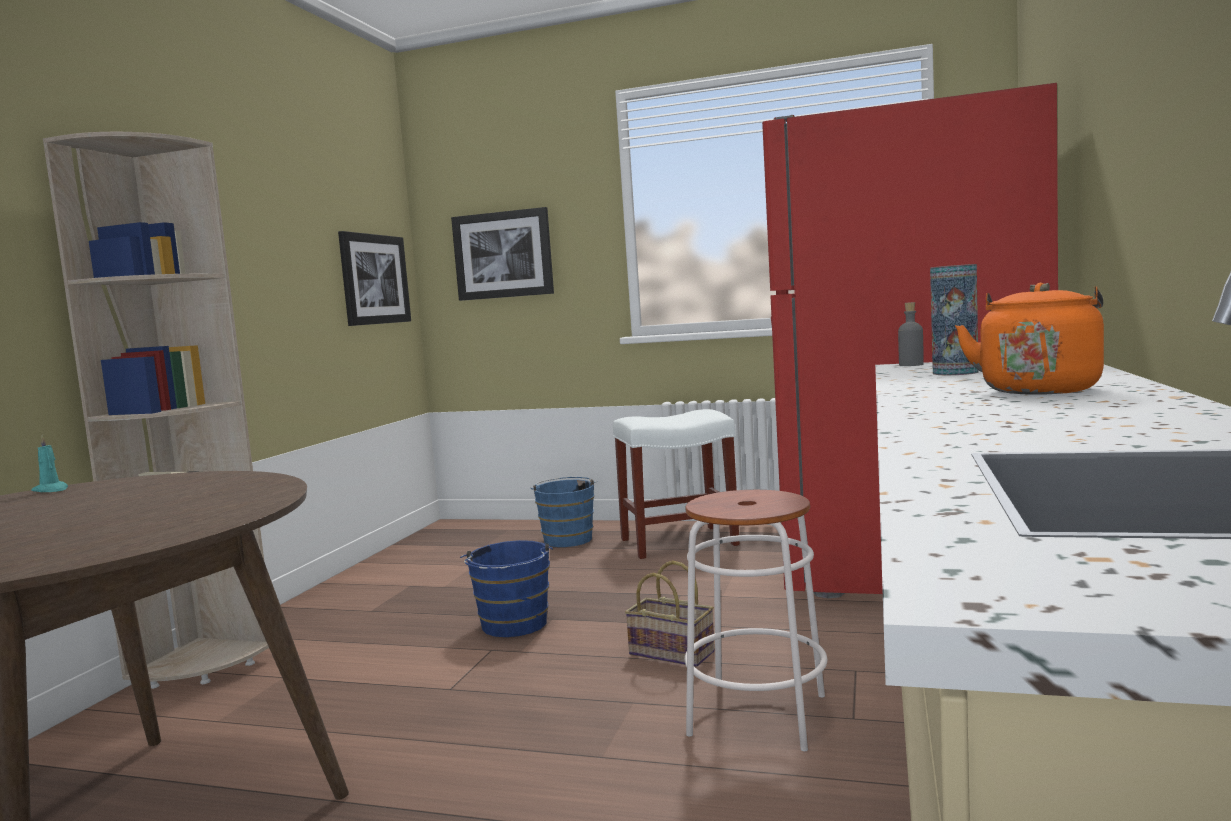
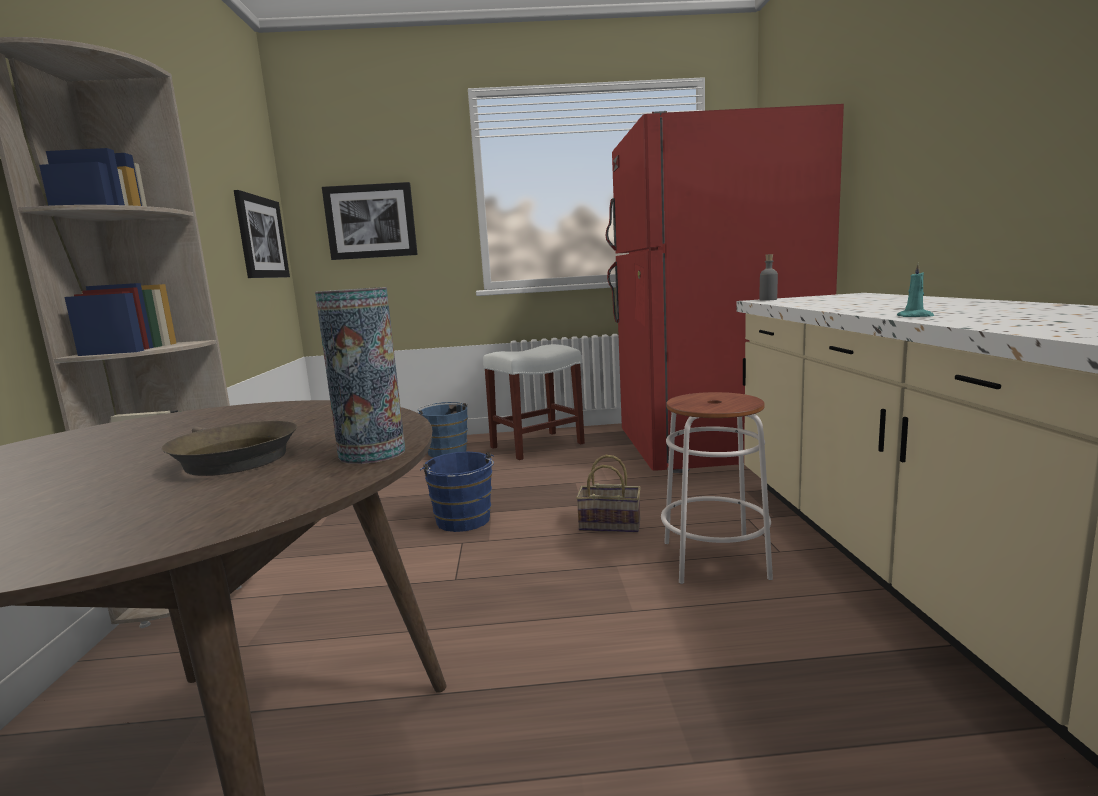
camera: 20 degrees left, 5 degrees up
turquoise candle [31,435,68,492] -> turquoise candle moved to [897,262,934,317]
vase [930,264,979,375] -> vase moved to [315,287,405,464]
orange kettle [955,283,1104,395] -> none
none -> brown frying pan [161,421,297,476]

